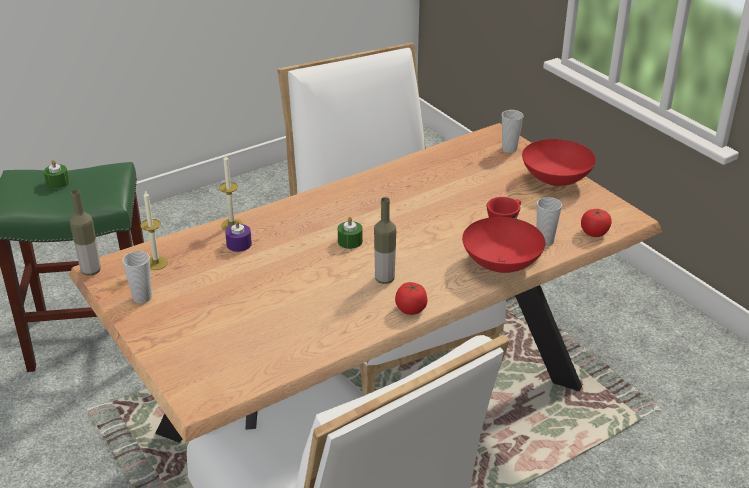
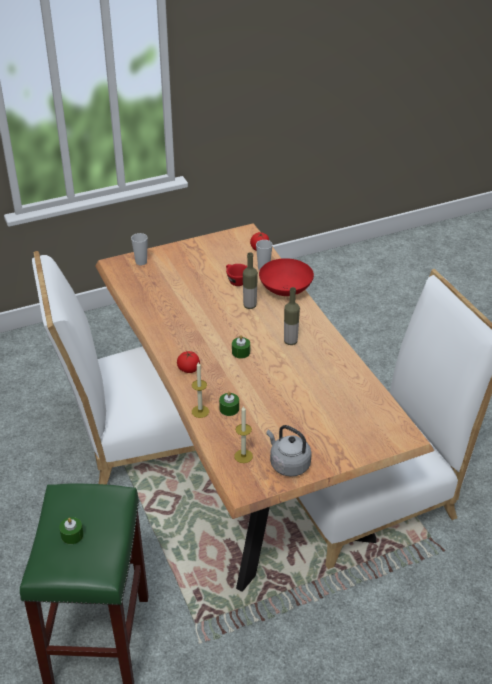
camera: 80 degrees left, 5 degrees up
bottle [70,190,101,276] -> bottle moved to [243,252,258,309]
cup [122,251,152,303] -> grey kettle [266,425,312,477]
purple candle [225,219,252,252] -> green candle [219,392,239,416]
tomato [395,282,427,315] -> tomato moved to [177,351,200,373]
red bowl [522,139,596,186] -> none

